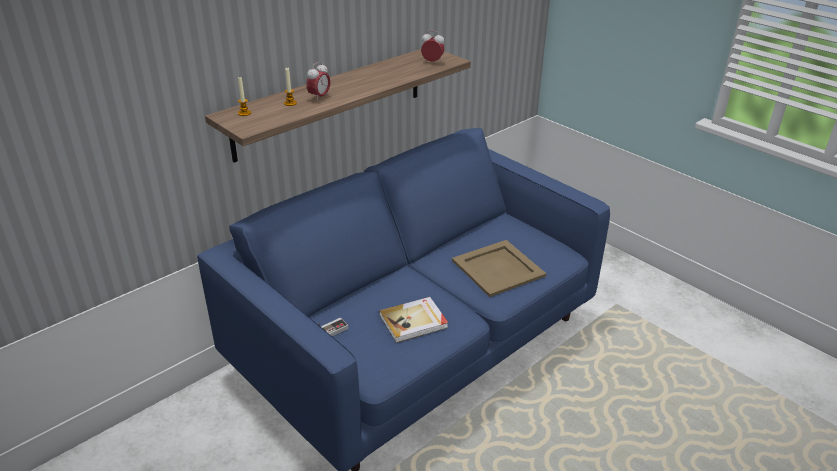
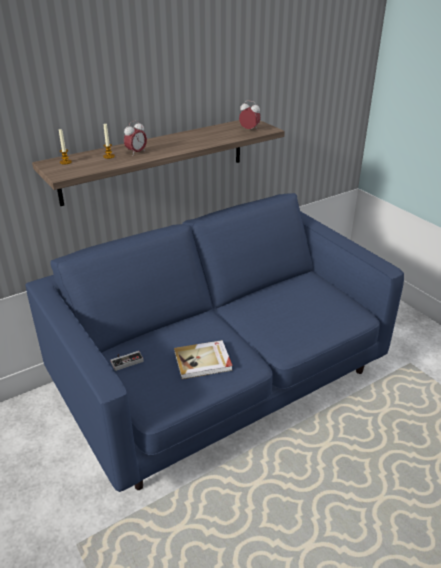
camera: 10 degrees right, 0 degrees up
beige tray [452,240,547,297] -> none

